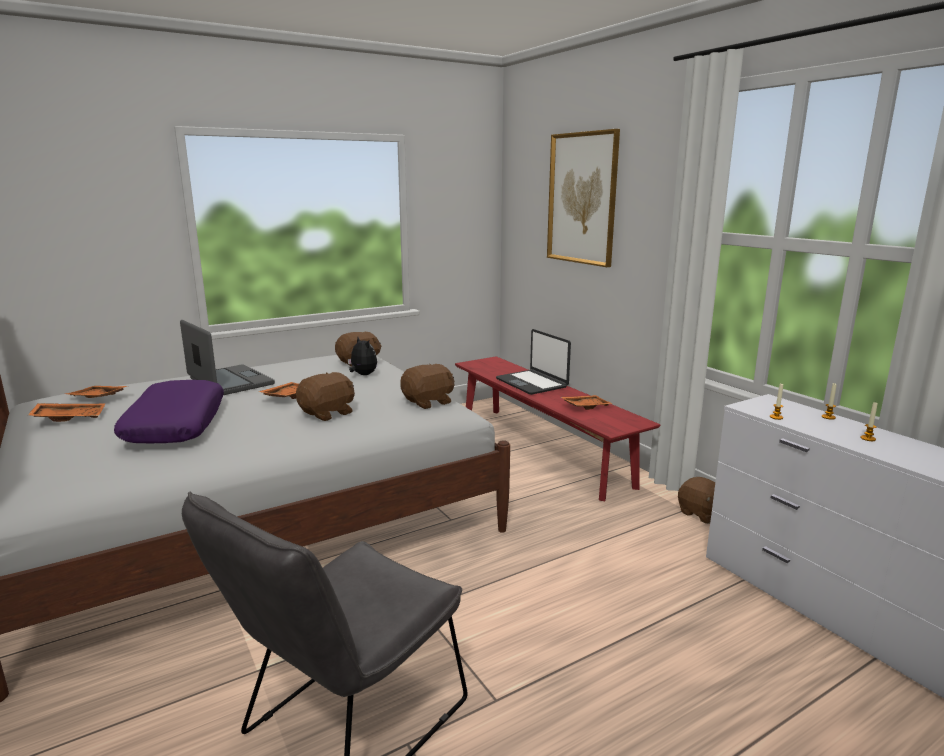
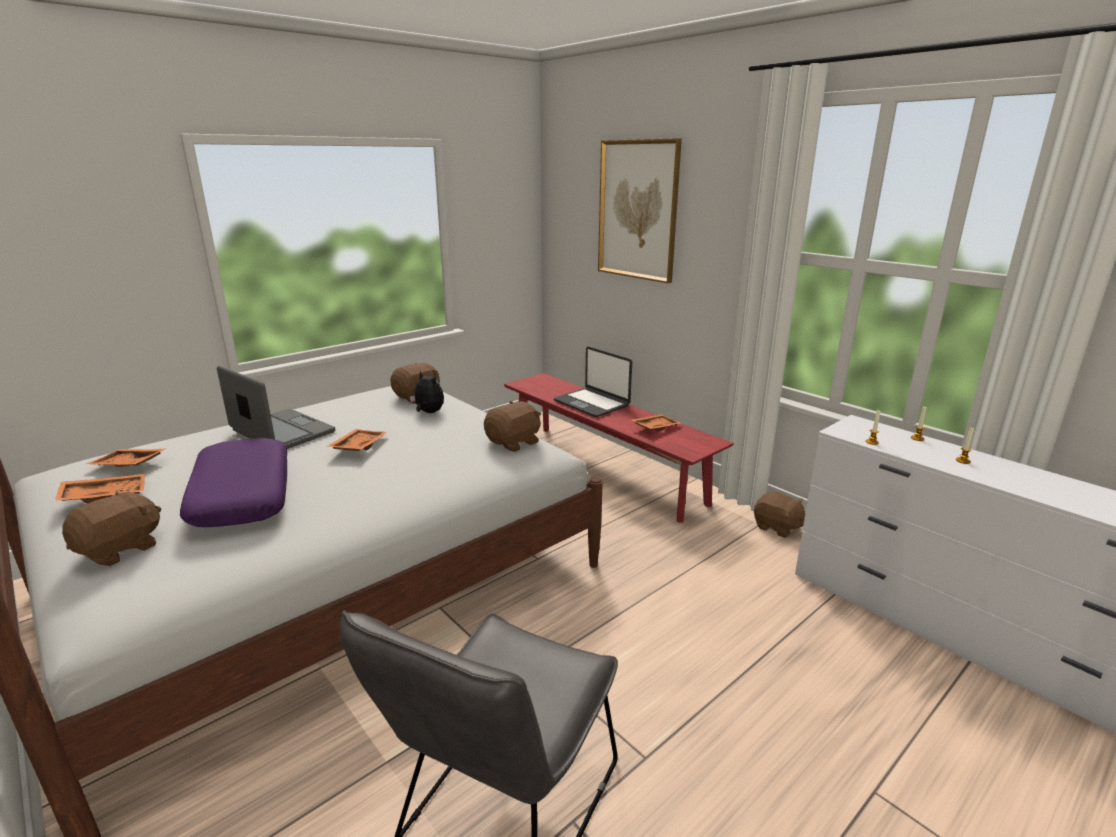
camera: 10 degrees left, 5 degrees up
brown plush toy [296,372,355,421] -> brown plush toy moved to [62,490,161,566]

